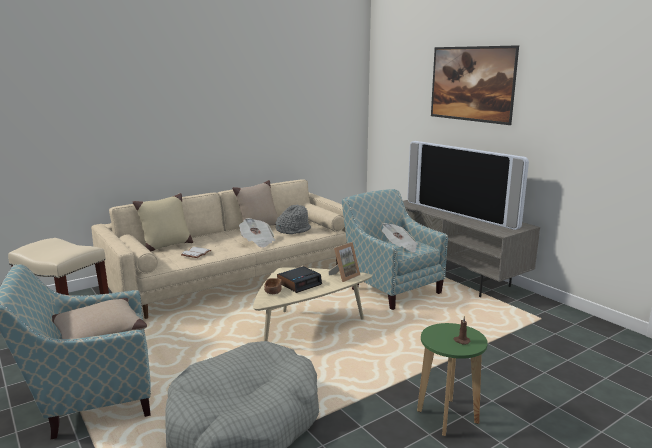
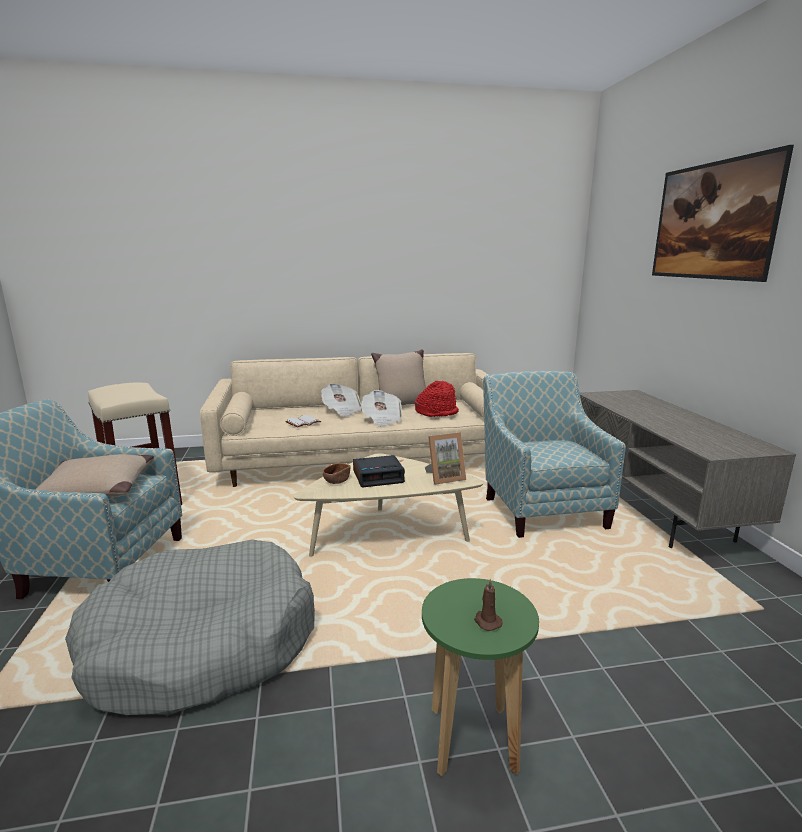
camera: 25 degrees right, 0 degrees up
beige pillow [132,193,193,251] -> none
grey hat [275,205,311,234] -> red hat [415,381,459,417]
newspaper [382,223,418,252] -> newspaper moved to [321,384,361,417]
television [407,141,529,230] -> none

